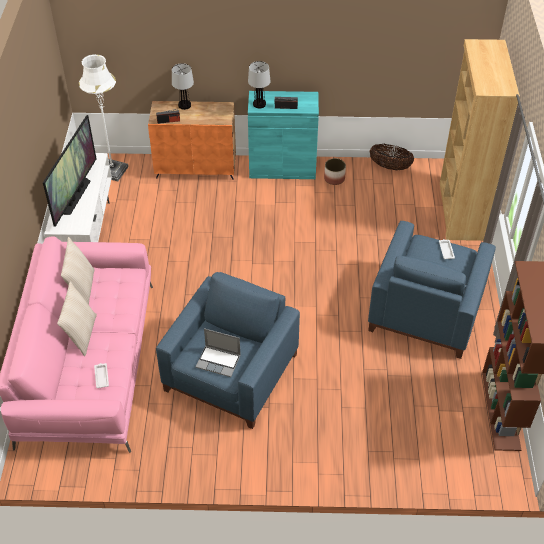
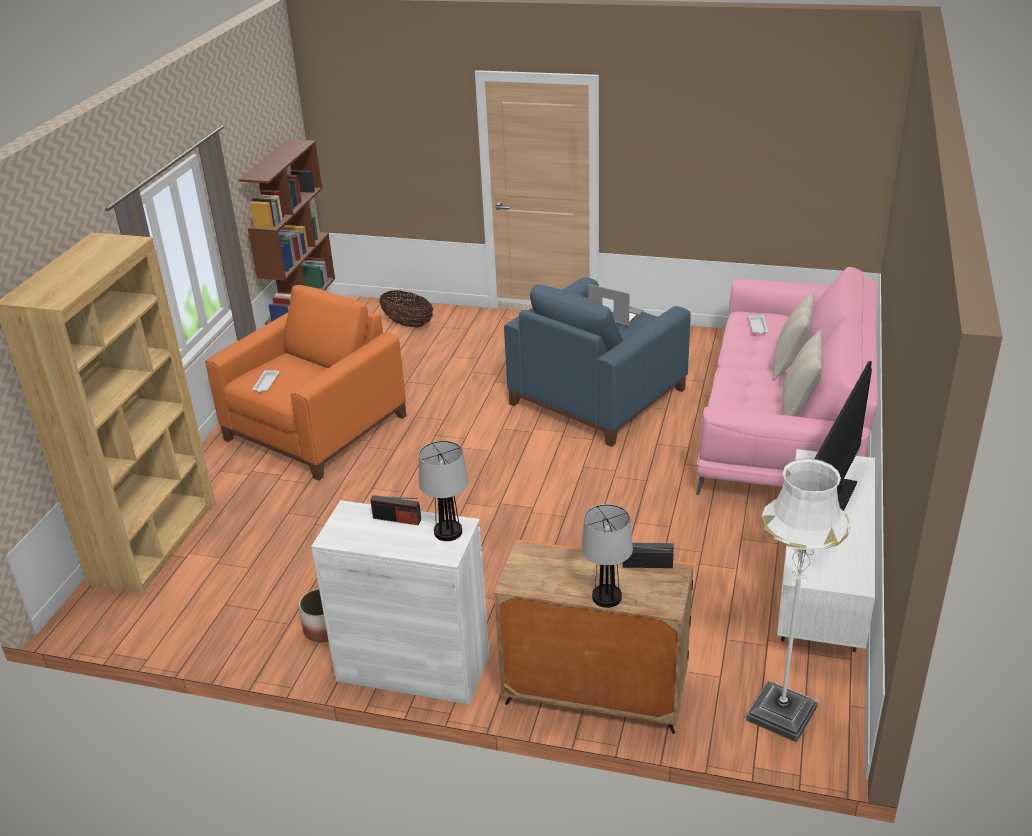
camera: 165 degrees left, 15 degrees down
turquoise cabinet [248,91,319,179] -> white cabinet [311,500,490,705]
blue armchair [368,221,496,359] -> orange armchair [205,285,407,481]
basket [369,144,414,170] -> basket moved to [379,290,433,327]

